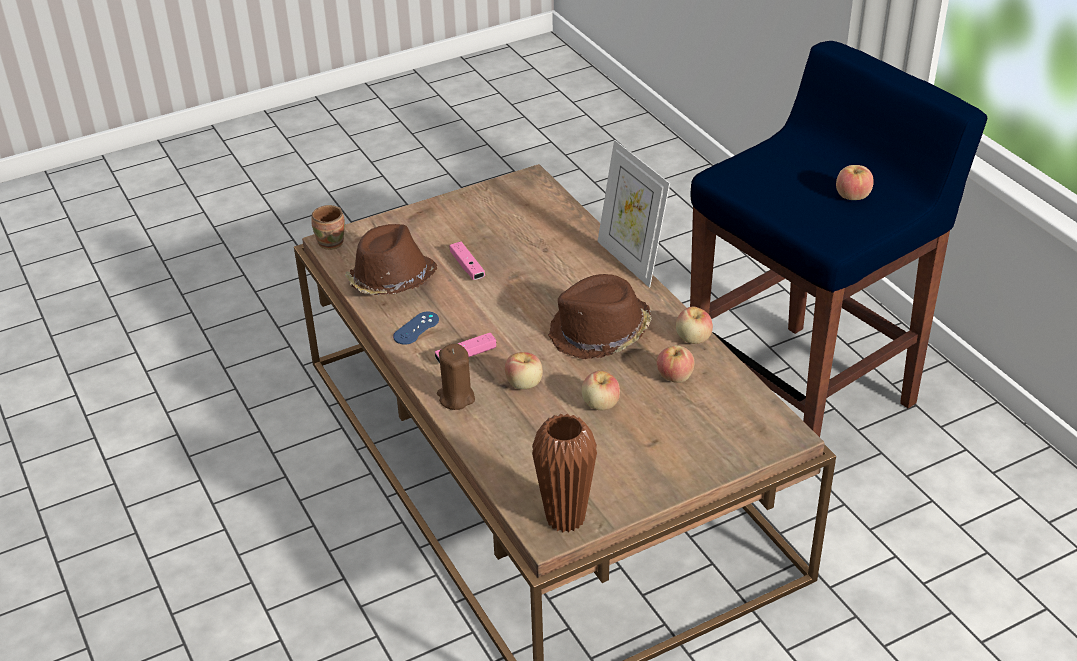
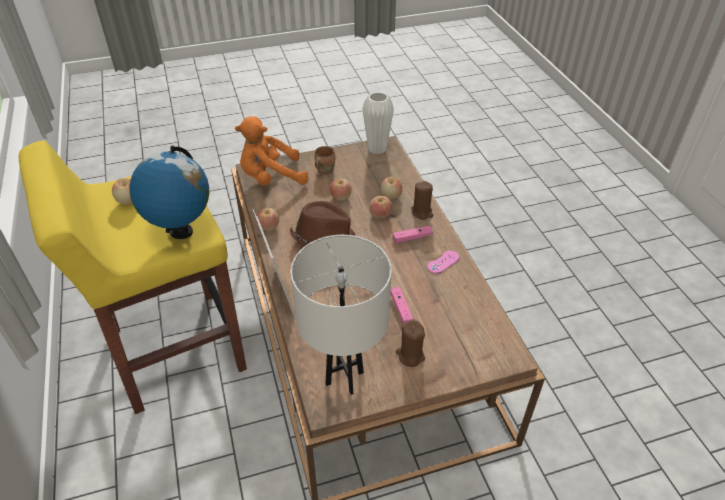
camera: 170 degrees left, 5 degrees up
brown mug [311,205,345,250] -> brown mug moved to [315,146,335,175]
brown hat [345,224,437,295] -> none
blue game controller [393,312,439,345] -> pink game controller [428,251,459,274]
brown vase [532,413,597,532] -> white vase [363,92,394,154]
apple [656,345,695,383] -> apple moved to [380,177,402,199]
blue stool [690,41,987,437] -> yellow stool [19,140,247,414]
none -> globe [129,146,209,239]
none -> orange plush toy [235,116,309,186]
none -> white table lamp [290,235,392,395]
none -> brown candle [396,320,425,367]

